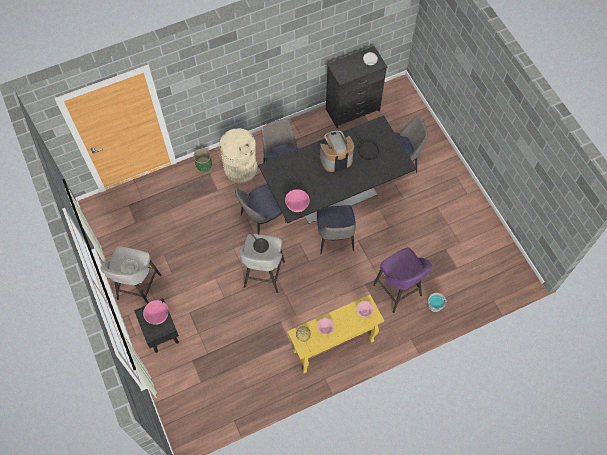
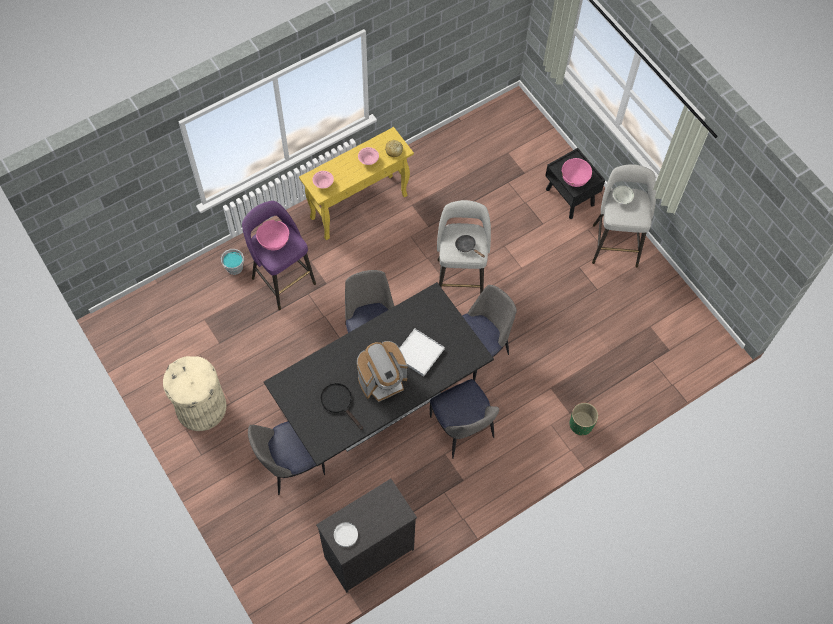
camera: 170 degrees right, 0 degrees up
beige trash can [219,128,258,183] -> beige trash can moved to [163,356,226,431]
pink bowl [285,189,310,212] -> pink bowl moved to [256,220,289,250]
none -> white tray [399,329,445,377]

